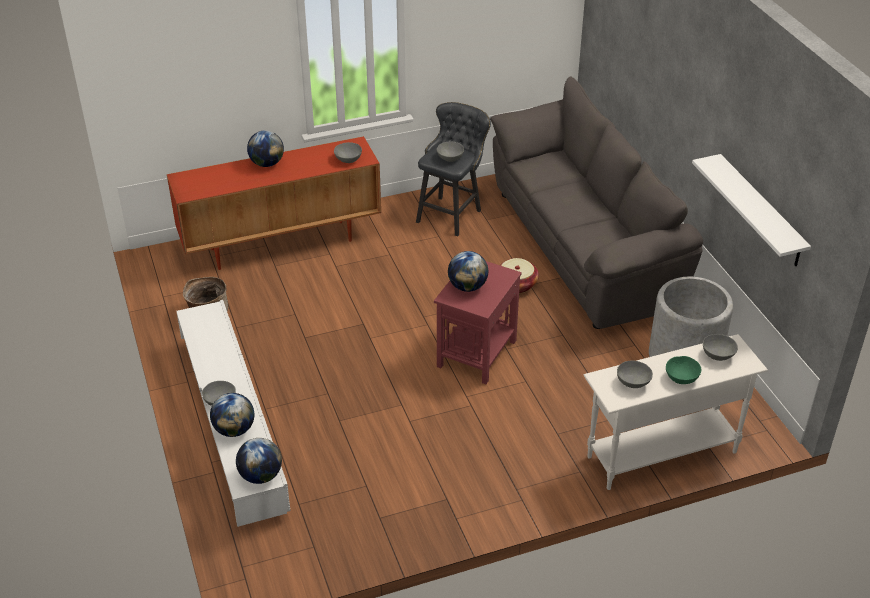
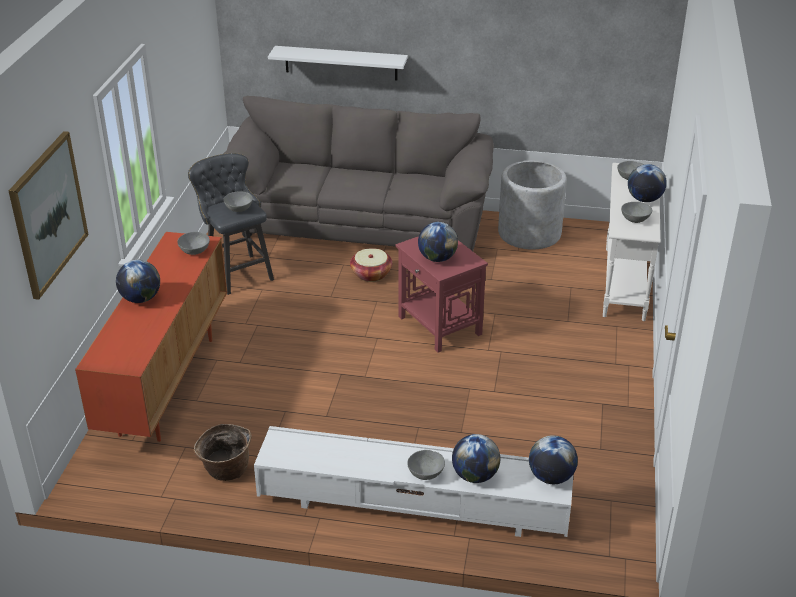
camera: 60 degrees left, 5 degrees down
green bowl [666,356,701,384] -> globe [628,164,667,202]
white shelf [692,154,811,266] -> white shelf moved to [268,46,408,81]
none -> picture [9,131,89,300]

